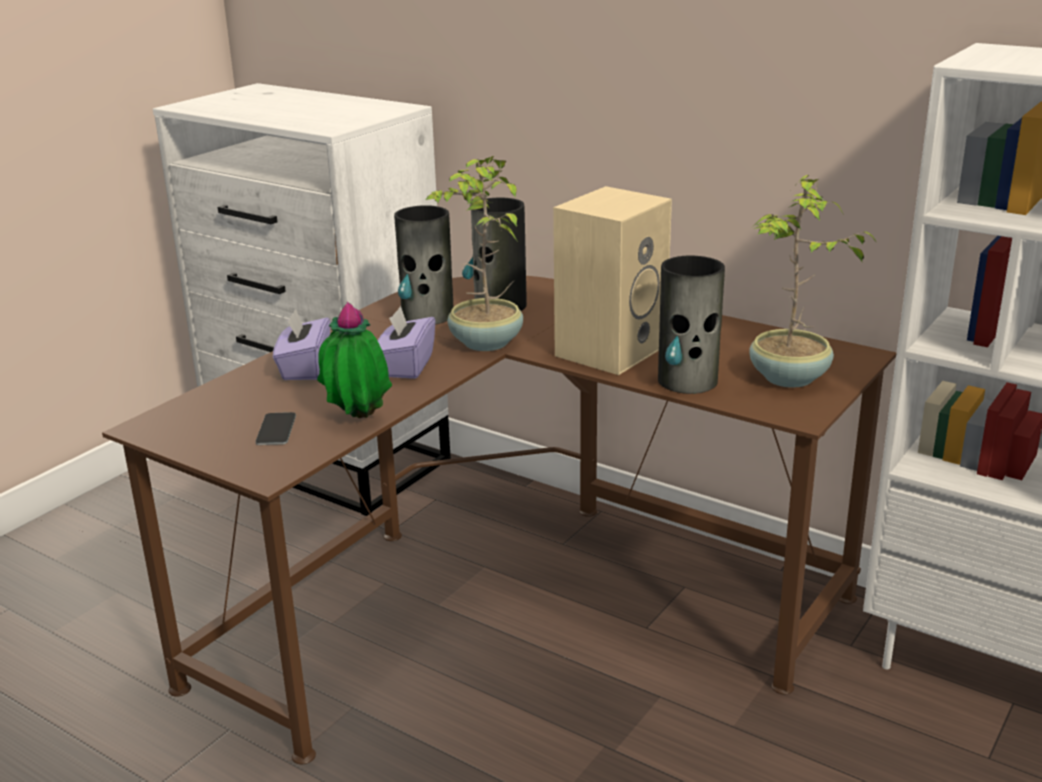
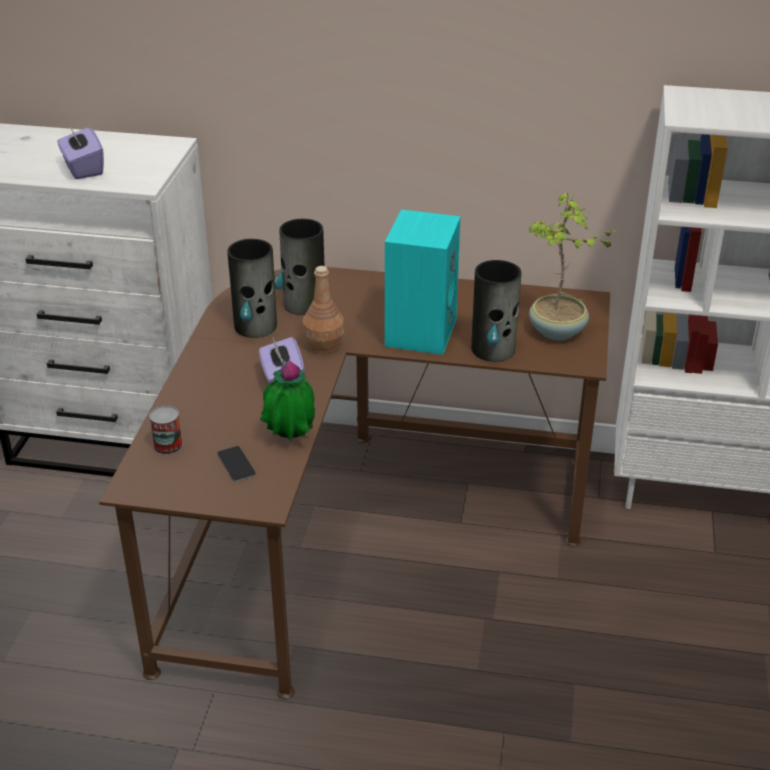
camera: 25 degrees left, 10 degrees up
purple tissue box [273,308,330,380] -> purple tissue box moved to [57,124,104,179]
potted plant [425,155,523,351] -> brown bottle [302,266,345,354]
beige speaker [553,186,672,375] -> turquoise speaker [385,210,461,355]
none -> can [149,406,183,455]

